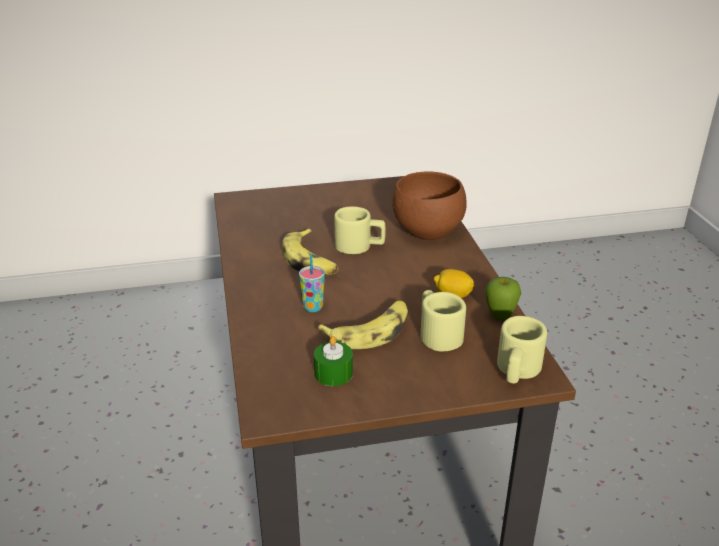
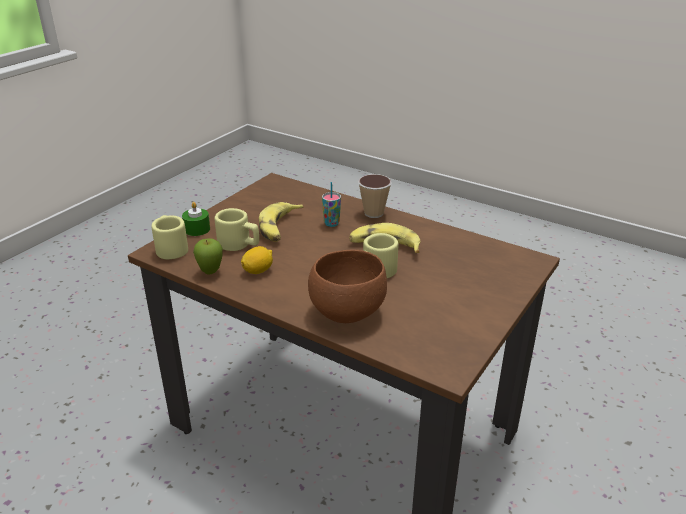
camera: 135 degrees right, 0 degrees up
green candle [314,336,353,386] -> green candle moved to [182,202,210,236]
none -> cup [358,174,392,218]

